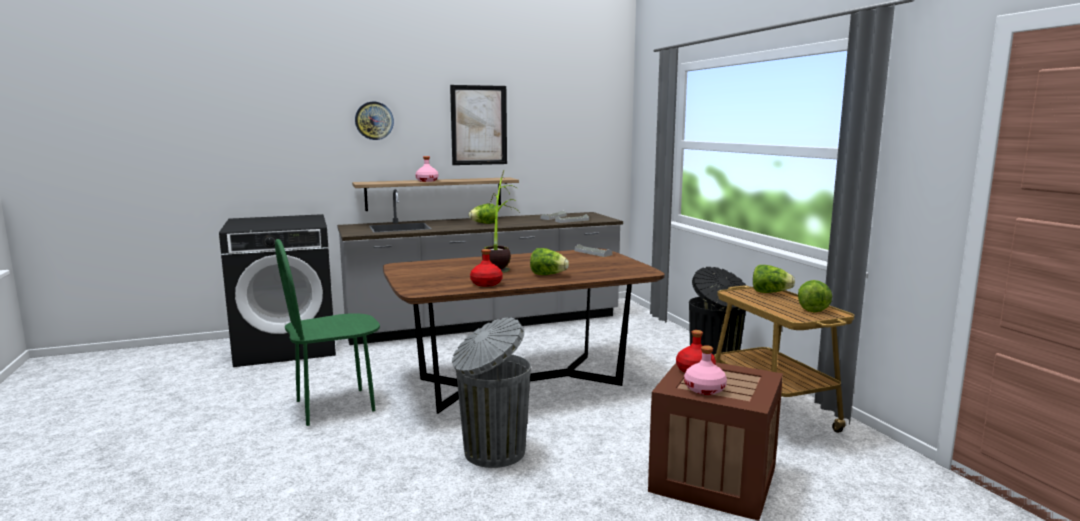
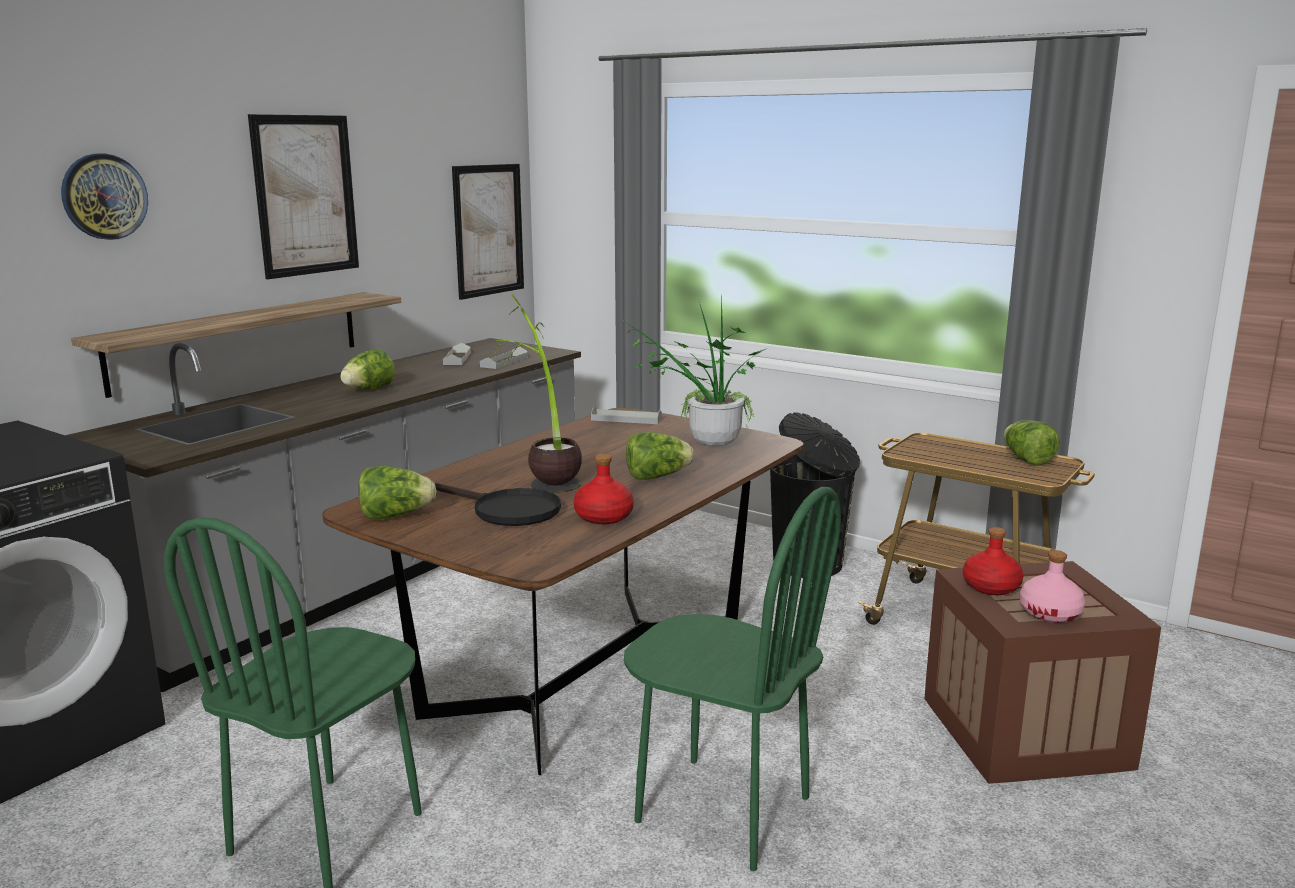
camera: 35 degrees left, 5 degrees up
pink bottle [416,156,439,182] -> none
grey trash can [452,318,531,468] -> green chair [624,487,841,871]
lettuce [753,265,795,293] -> lettuce moved to [359,466,437,519]
none -> black frying pan [435,483,561,526]
none -> picture [452,164,524,300]
none -> potted plant [624,294,767,446]

